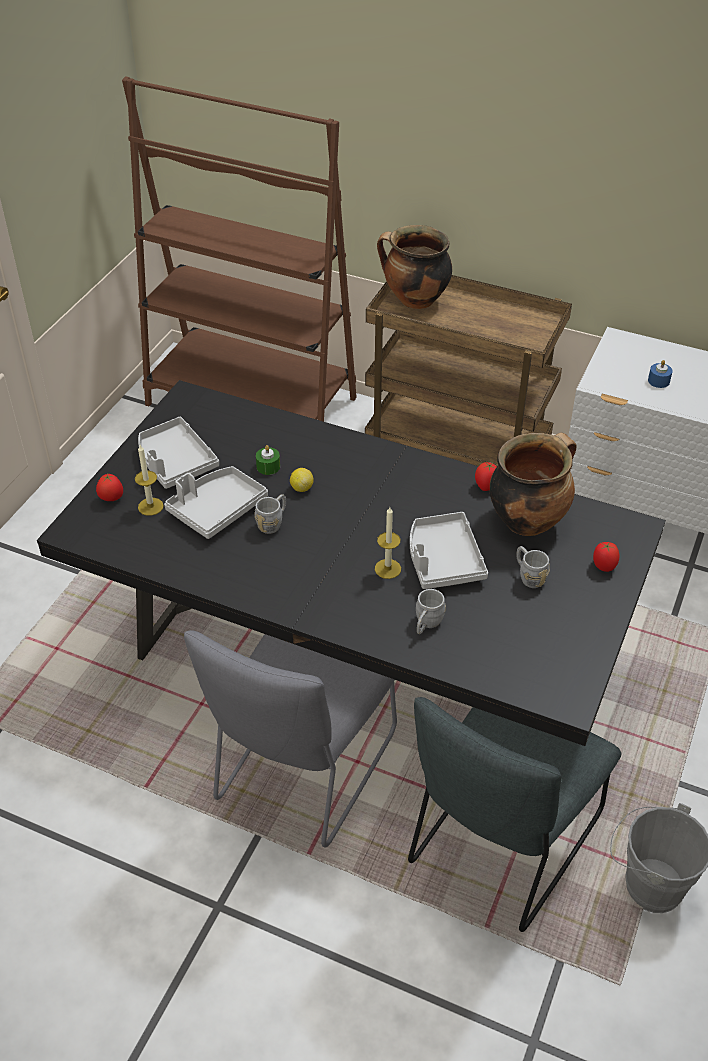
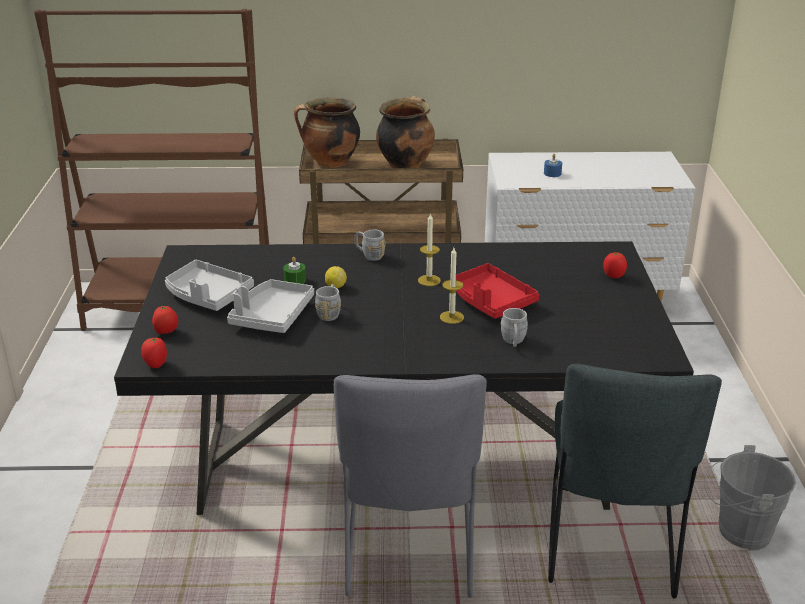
camera: 25 degrees left, 15 degrees down
candle [135,445,164,516] -> candle moved to [418,214,441,286]
grey tray [410,512,488,589] -> red tray [456,263,539,319]
tomato [475,462,497,491] -> tomato moved to [141,337,167,368]
cooking pot [490,433,577,536] -> cooking pot moved to [376,96,435,168]
grey mug [516,546,550,588] -> grey mug moved to [354,229,386,261]

